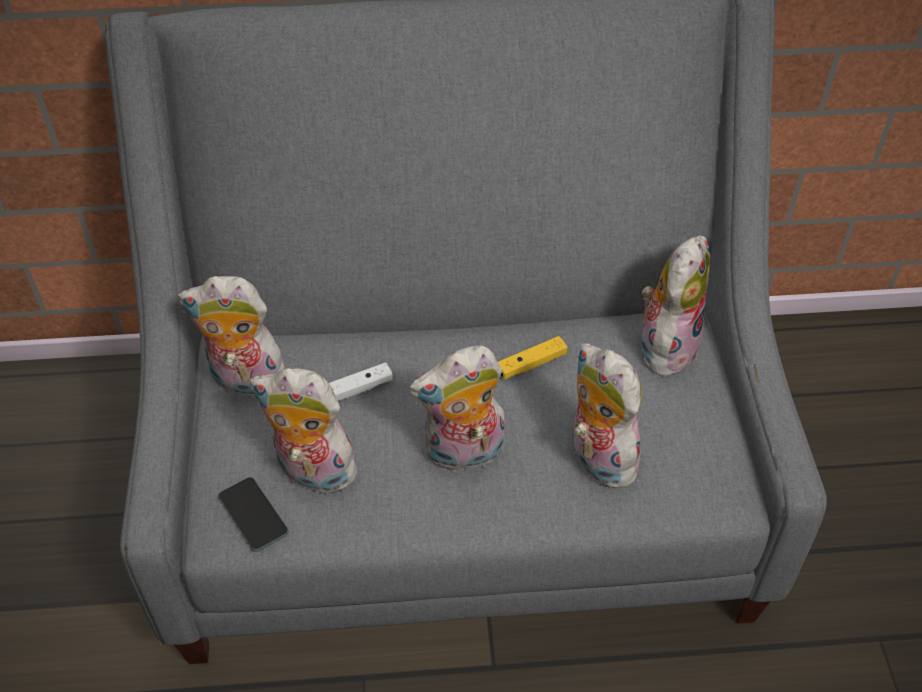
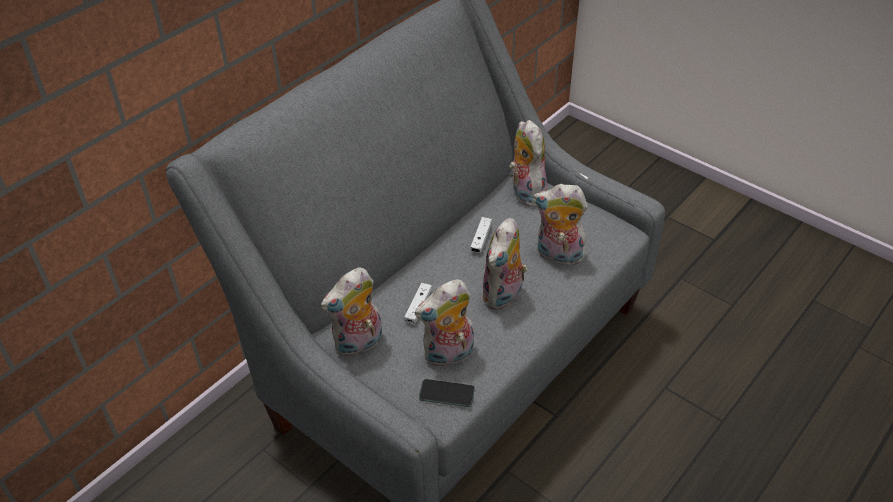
camera: 45 degrees left, 5 degrees down
yellow game controller [498,336,568,379] -> white game controller [470,217,492,253]

